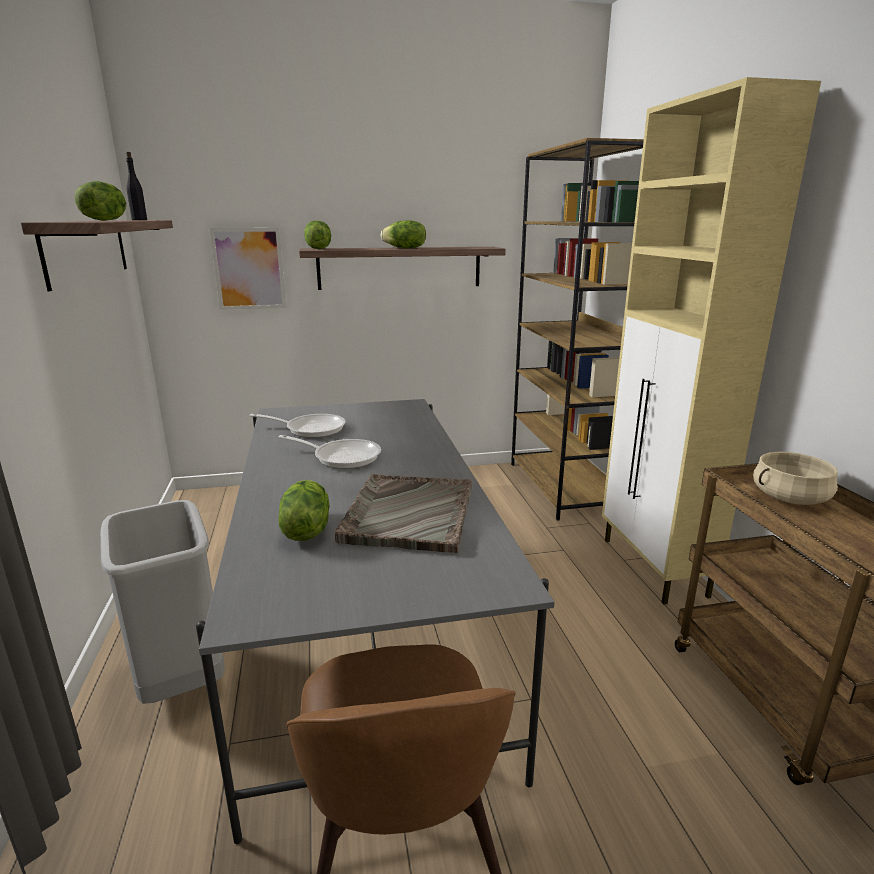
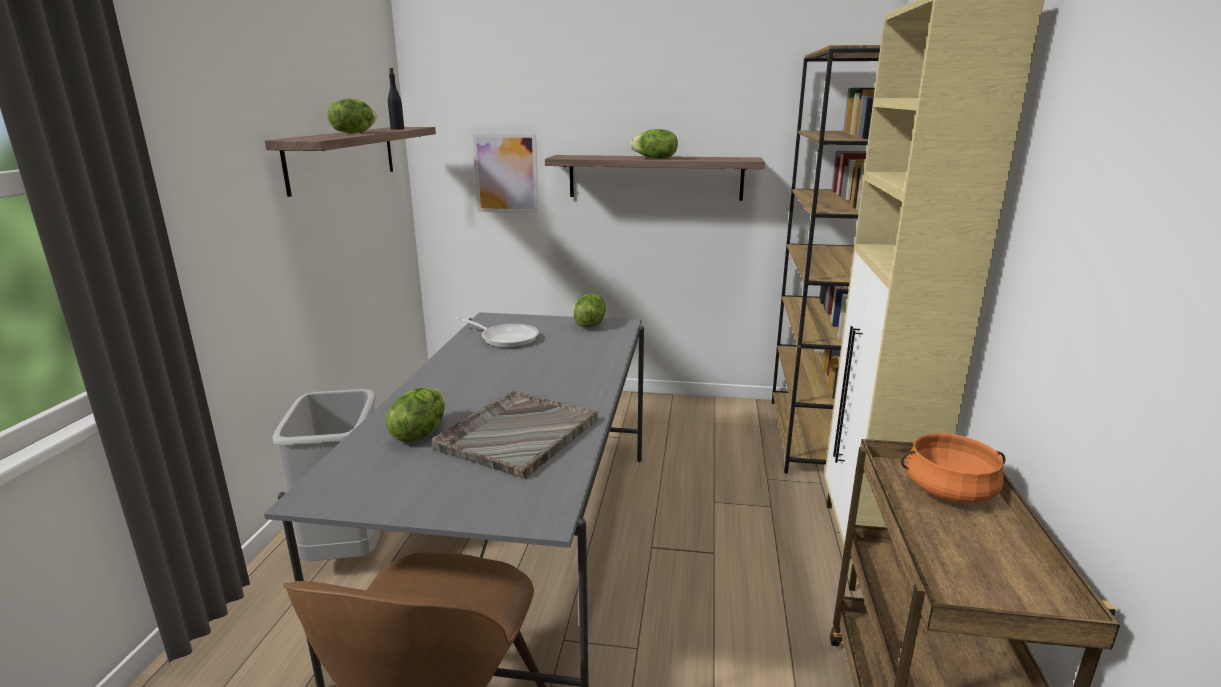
camera: 20 degrees right, 0 degrees up
frying pan [279,435,381,469] -> none
lettuce [304,220,331,249] -> lettuce moved to [574,293,606,328]
beige cooking pot [753,452,838,505] -> orange cooking pot [901,433,1006,504]

